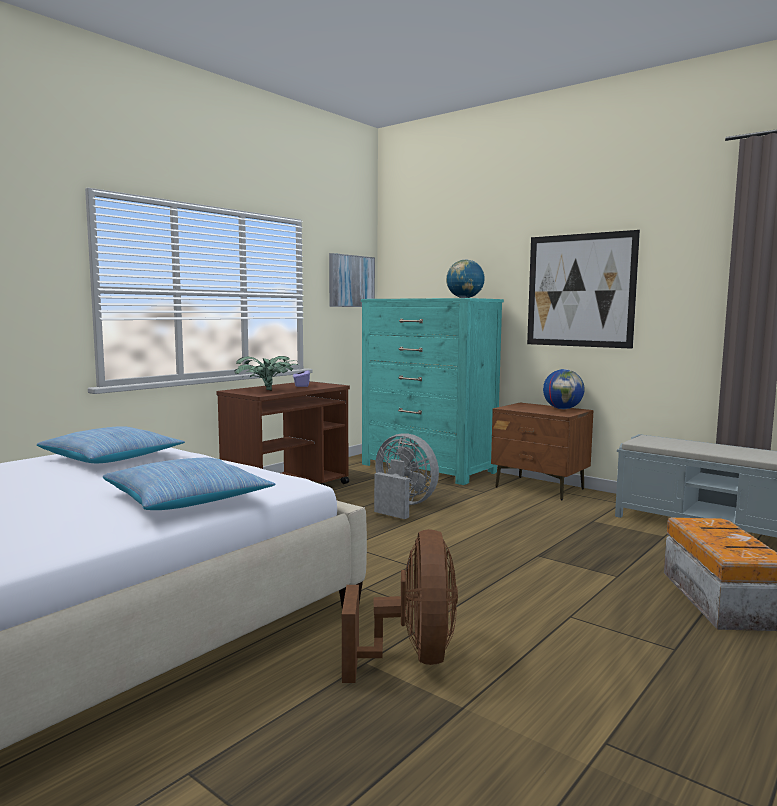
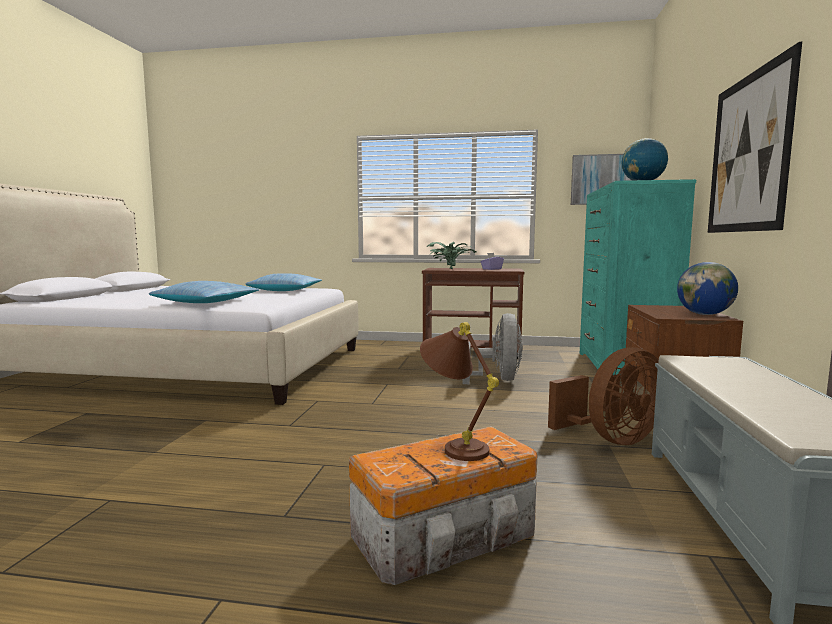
camera: 60 degrees right, 0 degrees up
brown fan [342,529,458,683] -> brown fan moved to [548,347,659,445]
none -> brown table lamp [420,322,499,461]

